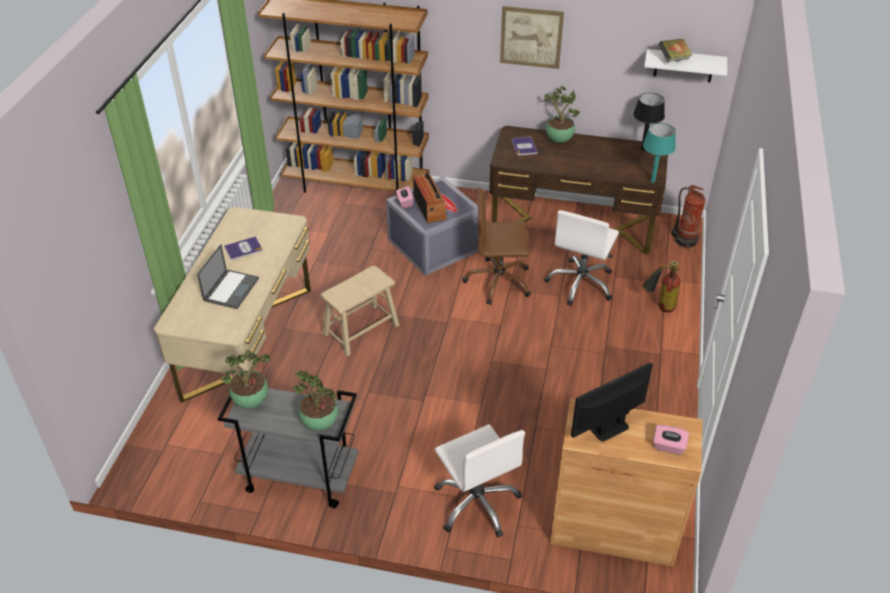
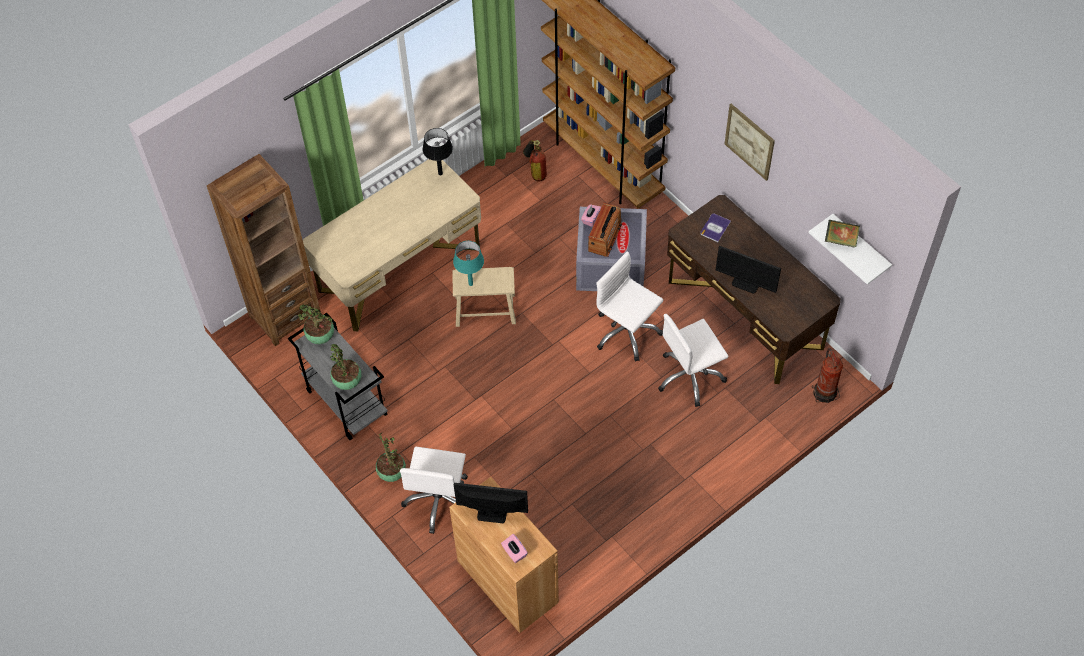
camera: 40 degrees right, 15 degrees up
laptop [197,244,259,309] -> none
book [224,236,262,260] -> none
brown office chair [462,187,531,305] -> white office chair [596,251,663,362]
potted plant [544,86,580,143] -> potted plant moved to [376,433,406,482]
black table lamp [633,93,665,151] -> black table lamp moved to [422,128,453,175]
turquoise table lamp [643,123,676,183] -> turquoise table lamp moved to [453,241,484,286]
fire extinguisher [643,261,680,313] -> fire extinguisher moved to [523,140,547,182]
none -> brown bookcase [207,154,321,346]
none -> monitor [716,246,781,293]

